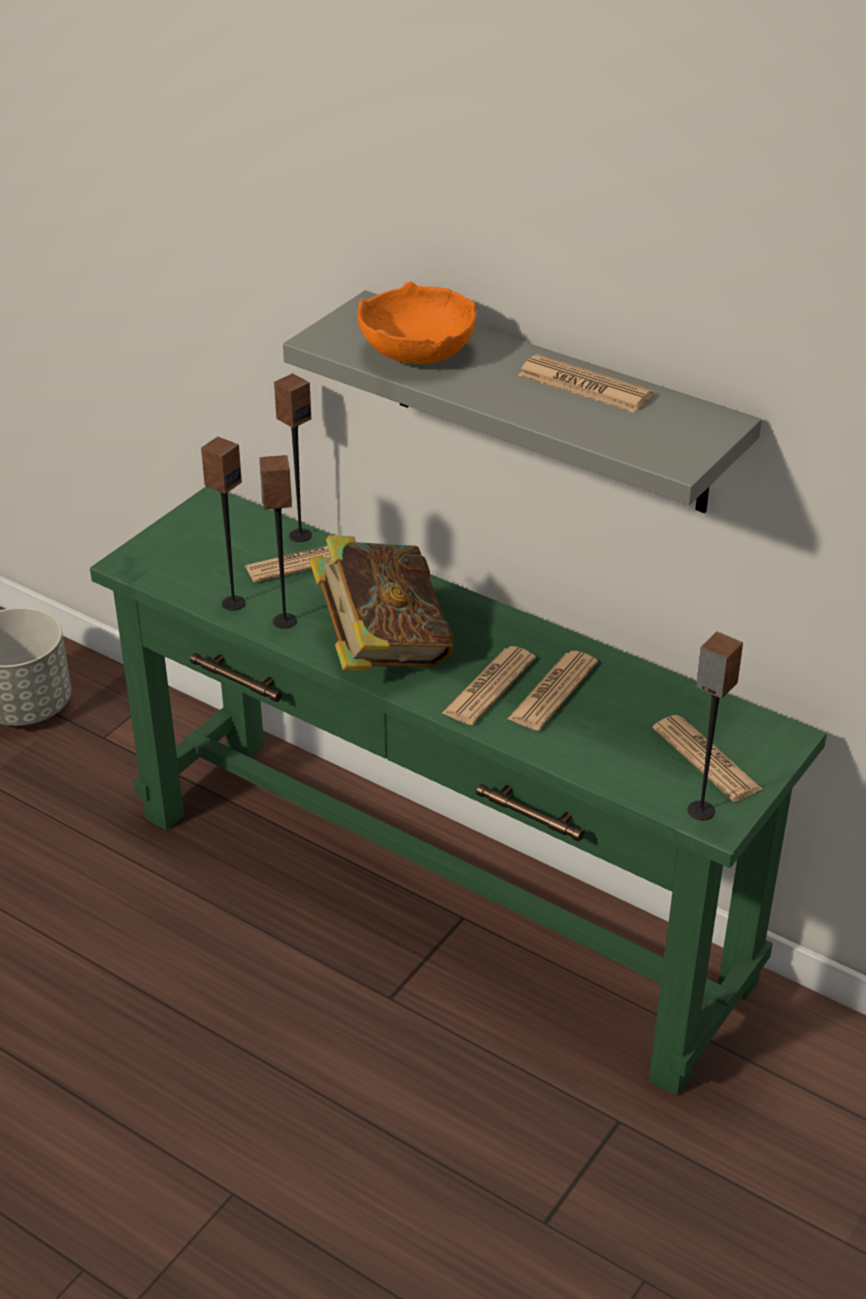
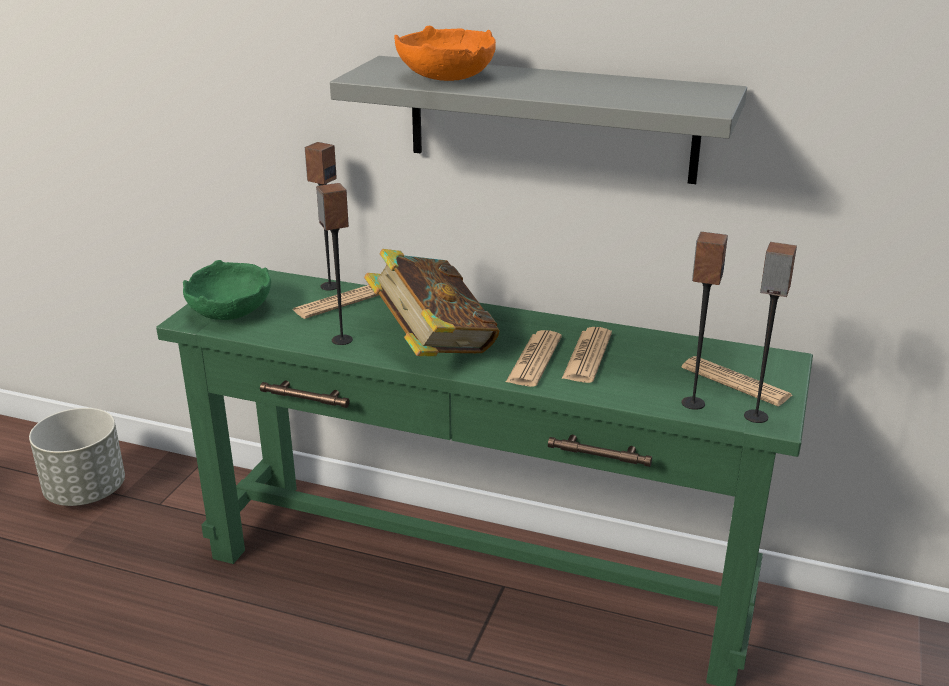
camera: 15 degrees left, 10 degrees down
speaker [201,437,246,611] -> speaker moved to [681,232,728,410]
newspaper [518,354,653,413] -> none
none -> green bowl [183,260,271,320]

